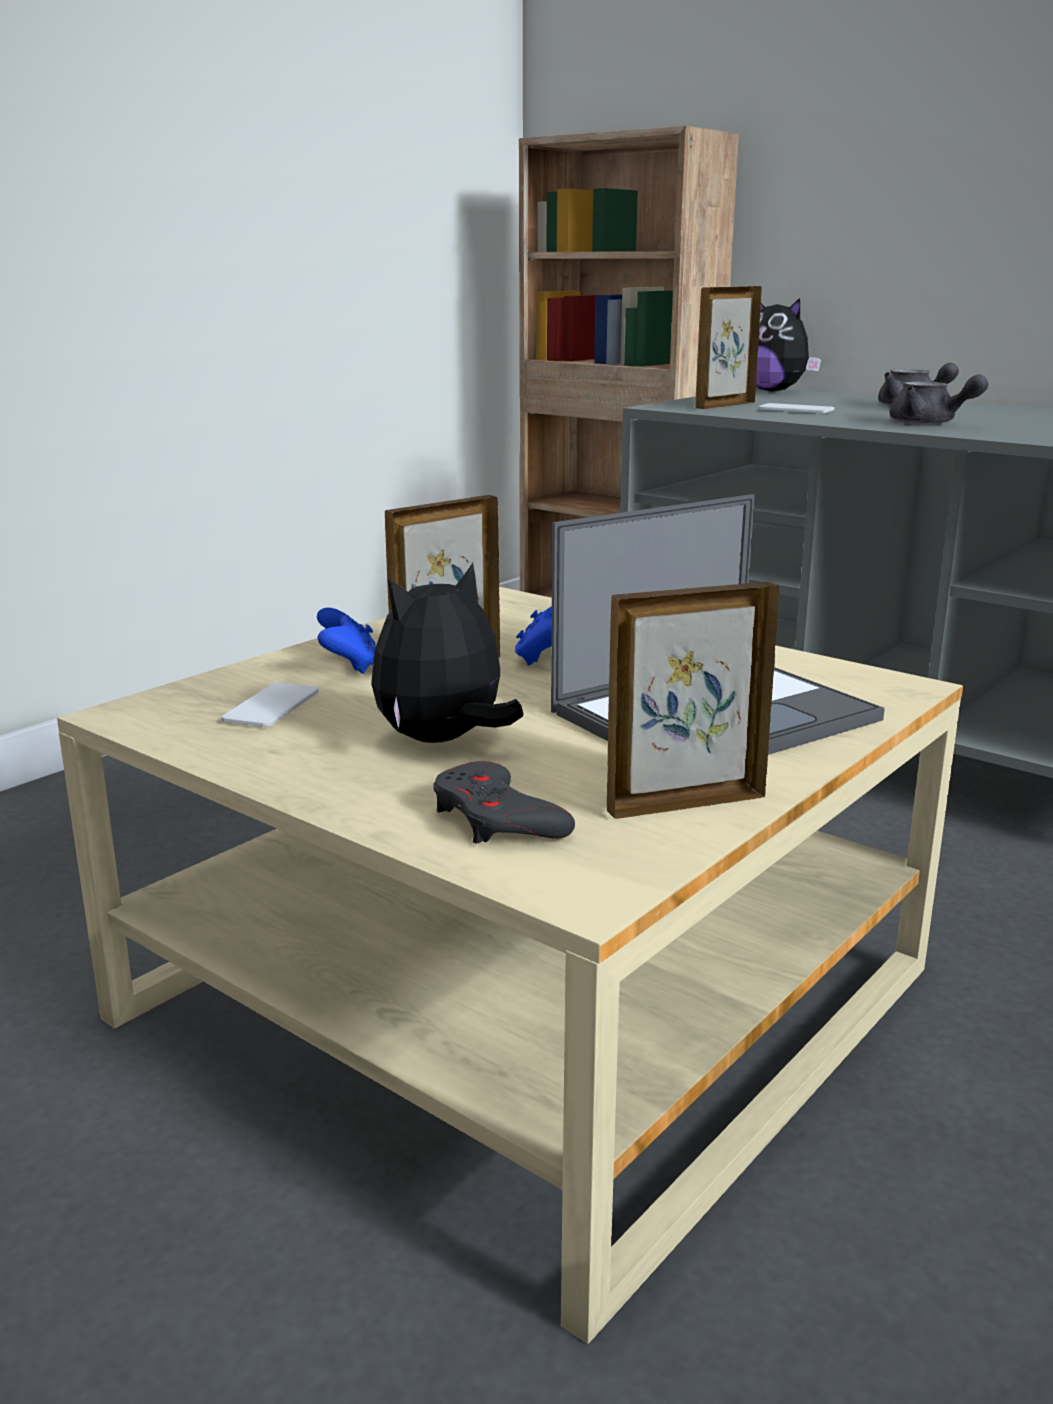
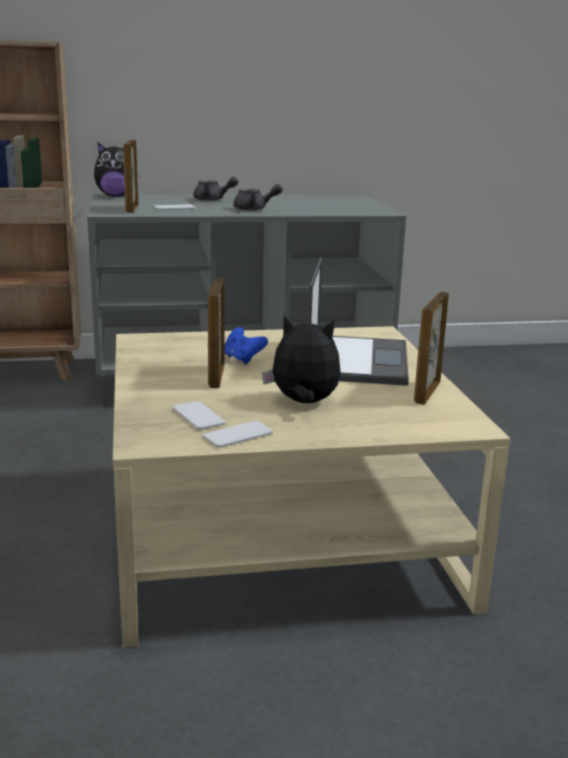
camera: 50 degrees left, 0 degrees up
blue game controller [317,608,376,674] -> none
plush toy [371,563,524,743] -> plush toy turned 105 degrees clockwise [262,315,341,403]
grey game controller [433,761,575,844] -> none
none -> phone [203,421,273,447]

